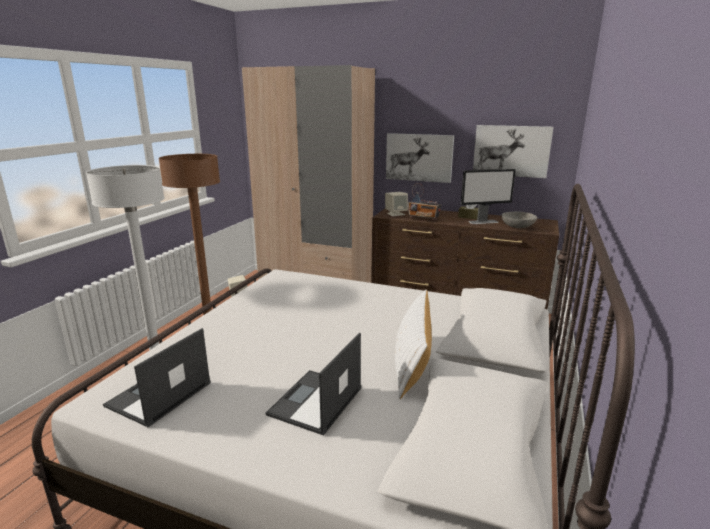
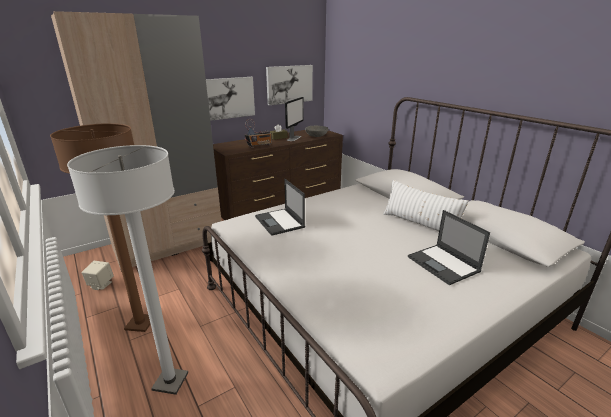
camera: 55 degrees left, 5 degrees up
laptop [103,328,211,427] -> laptop moved to [255,179,305,236]
beige speaker [385,192,408,216] -> none

